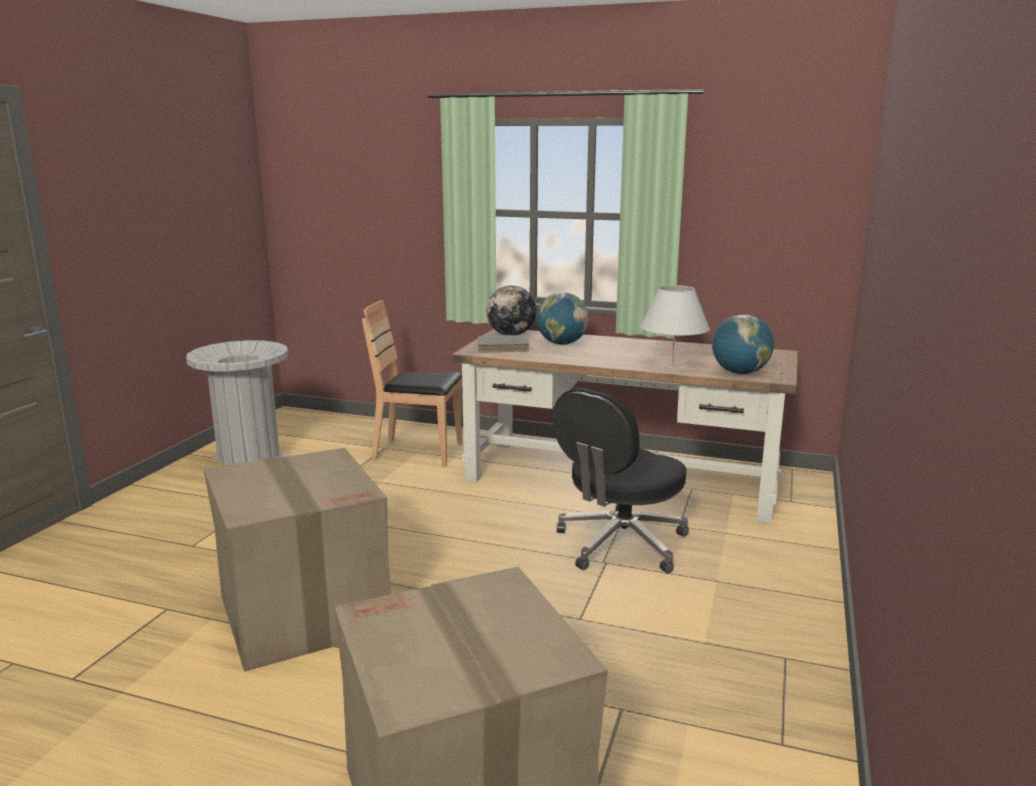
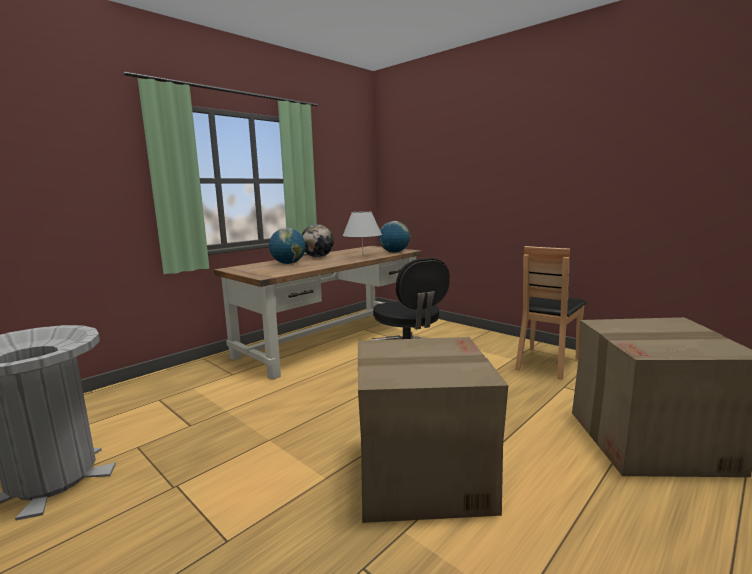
camera: 65 degrees left, 5 degrees down
brown chair [362,300,462,467] -> brown chair moved to [515,246,586,380]
grey book [478,335,529,353] -> none
globe [486,285,536,336] -> globe moved to [302,224,334,258]

